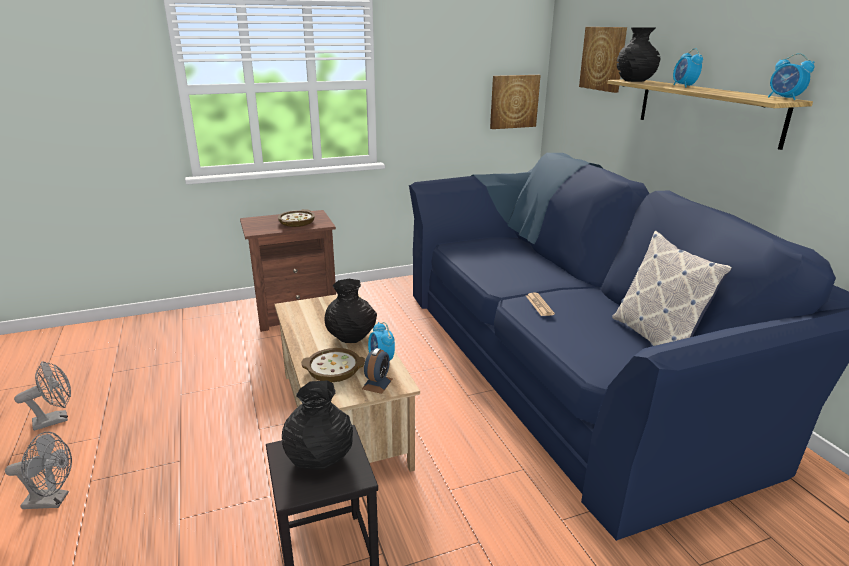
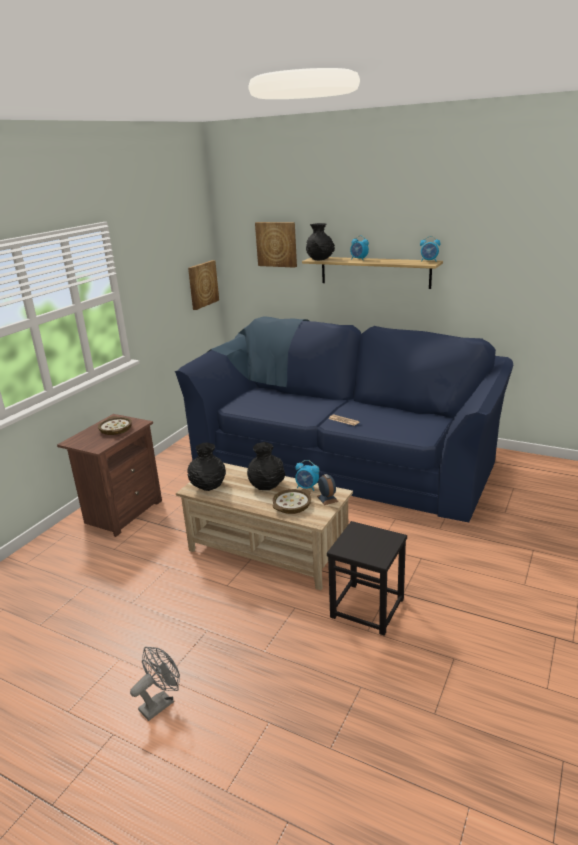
camera: 40 degrees left, 0 degrees up
grey fan [14,361,71,431] -> none
black vase [282,381,353,470] -> black vase moved to [187,443,226,491]
pillow [612,231,732,346] -> none

